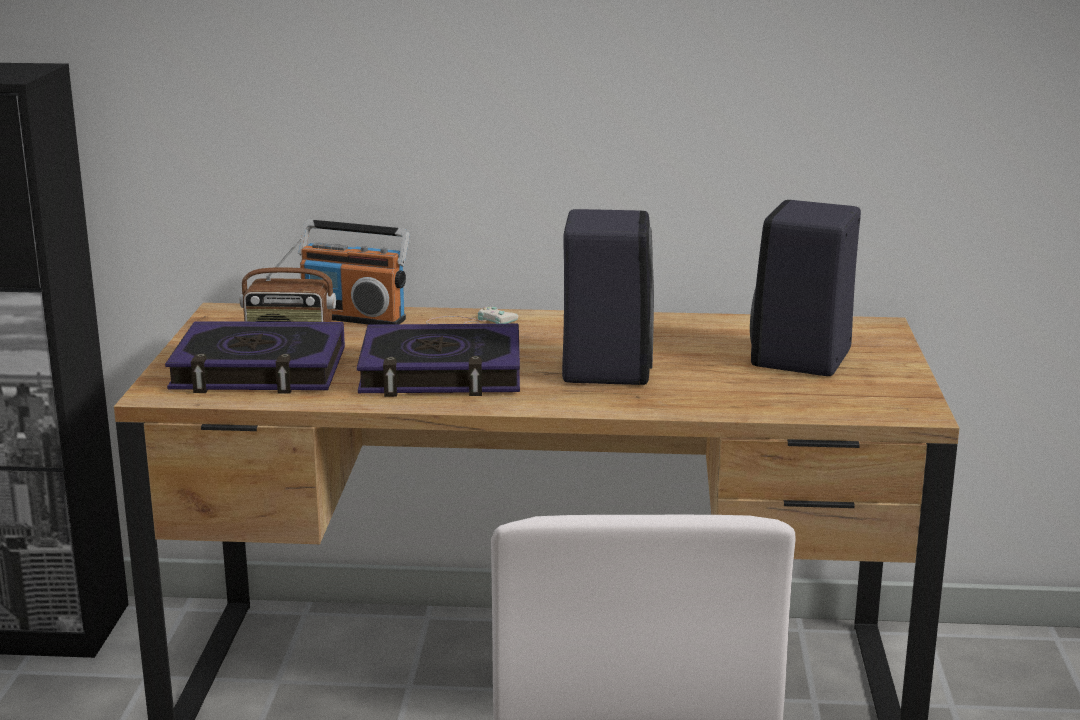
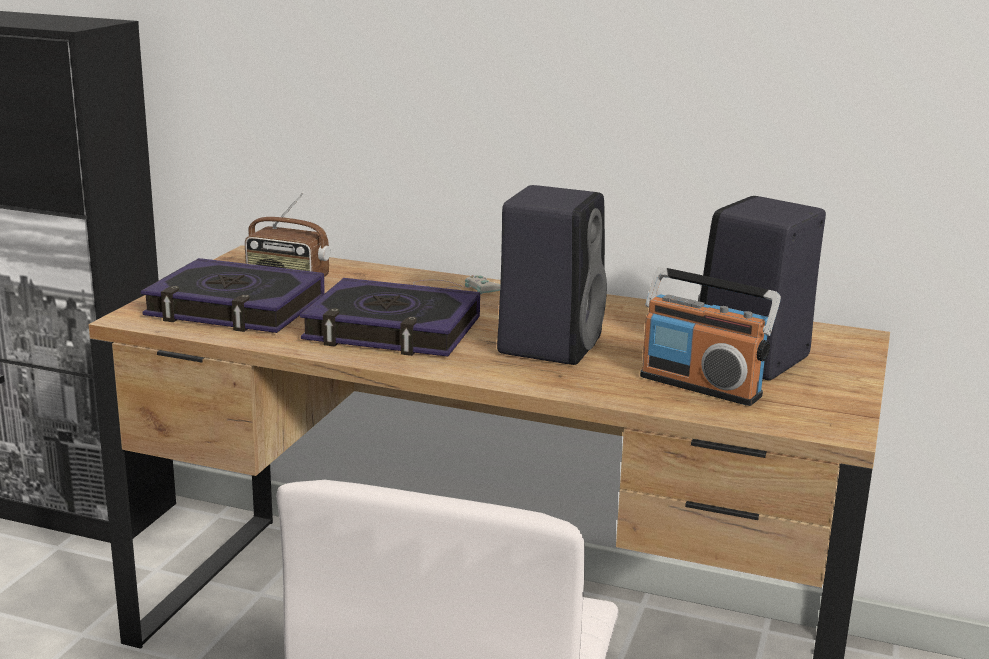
camera: 15 degrees right, 0 degrees up
radio [298,220,410,325] -> radio moved to [640,267,781,406]

